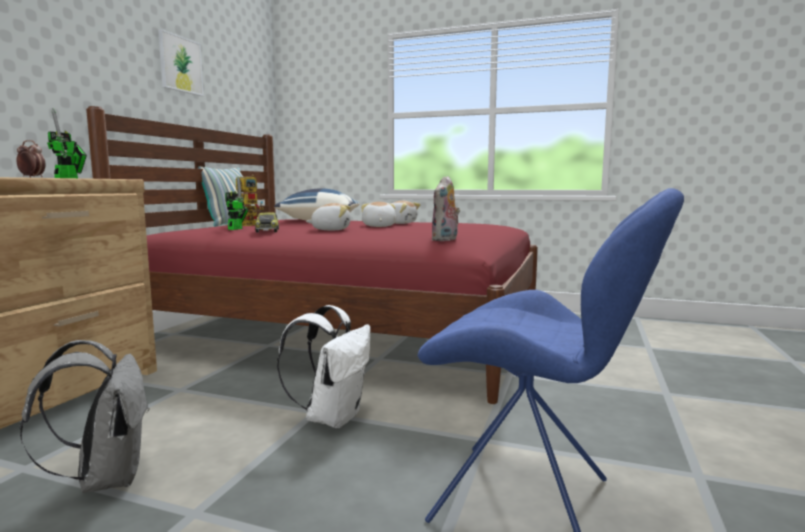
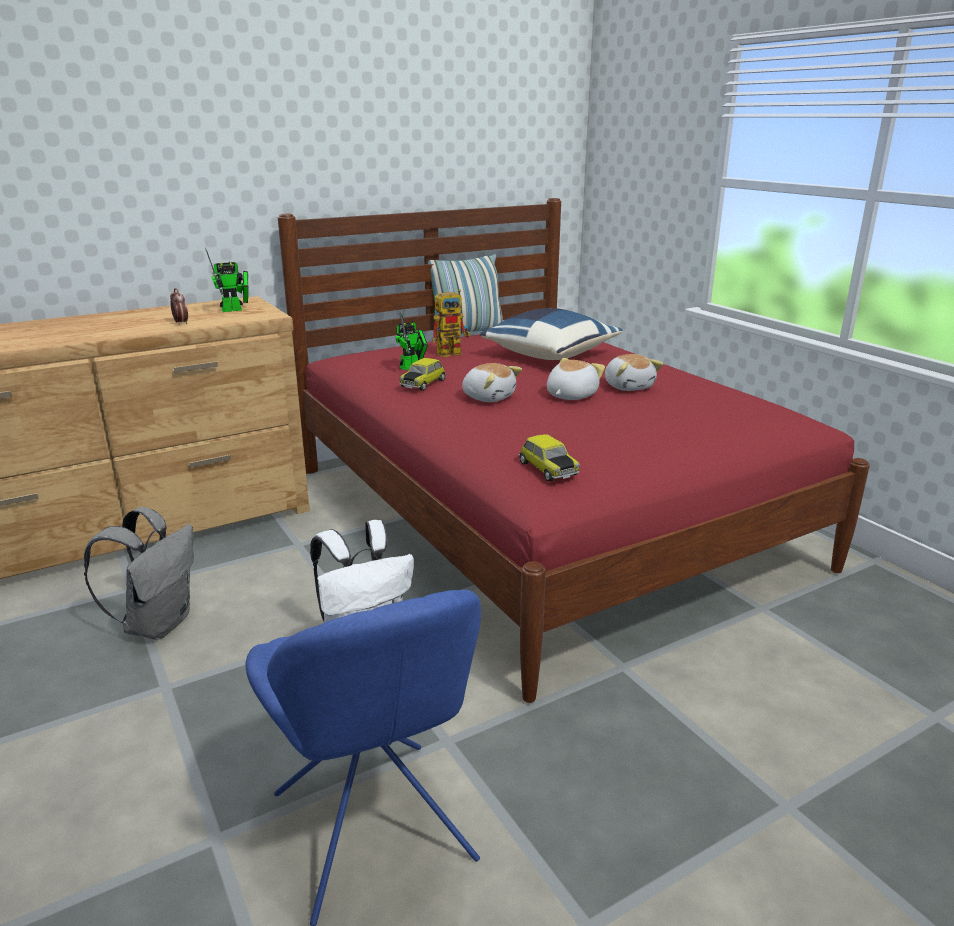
camera: 40 degrees right, 15 degrees up
picture [158,29,204,96] -> none
plush toy [432,176,460,241] -> toy car [519,434,580,481]

